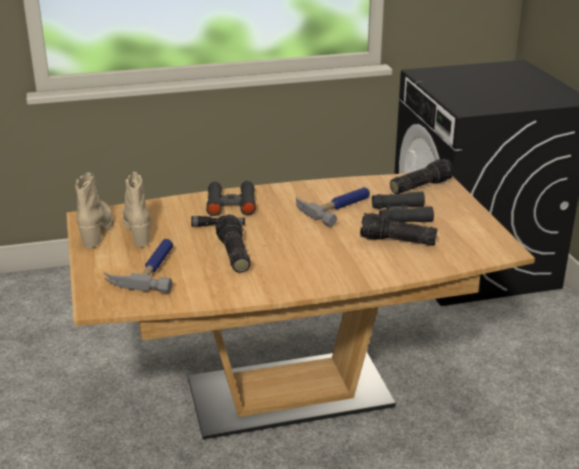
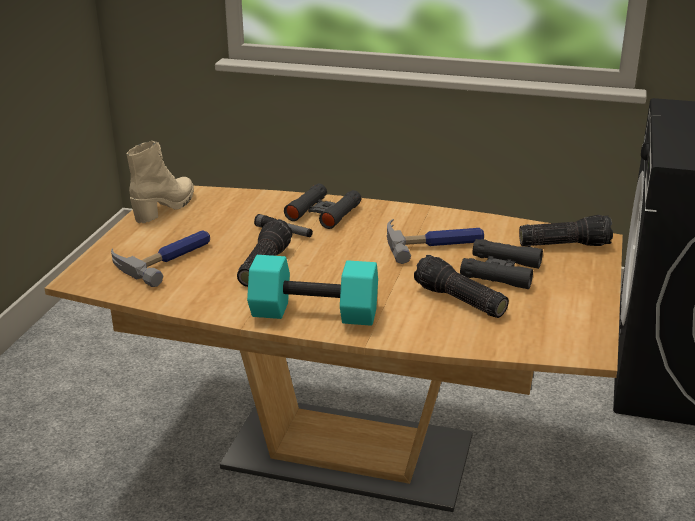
camera: 30 degrees right, 0 degrees up
beige boot [122,172,151,247] -> none
none -> turquoise dumbbell [247,255,378,326]

